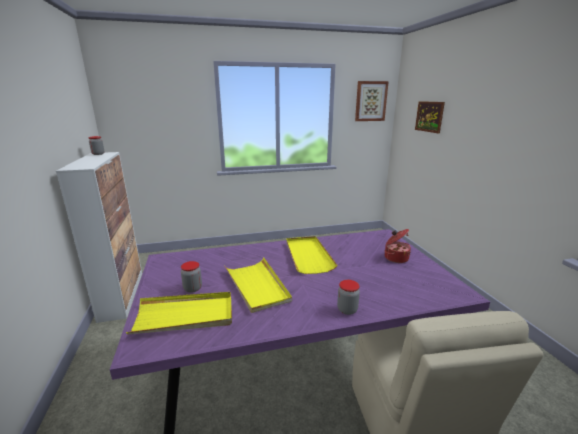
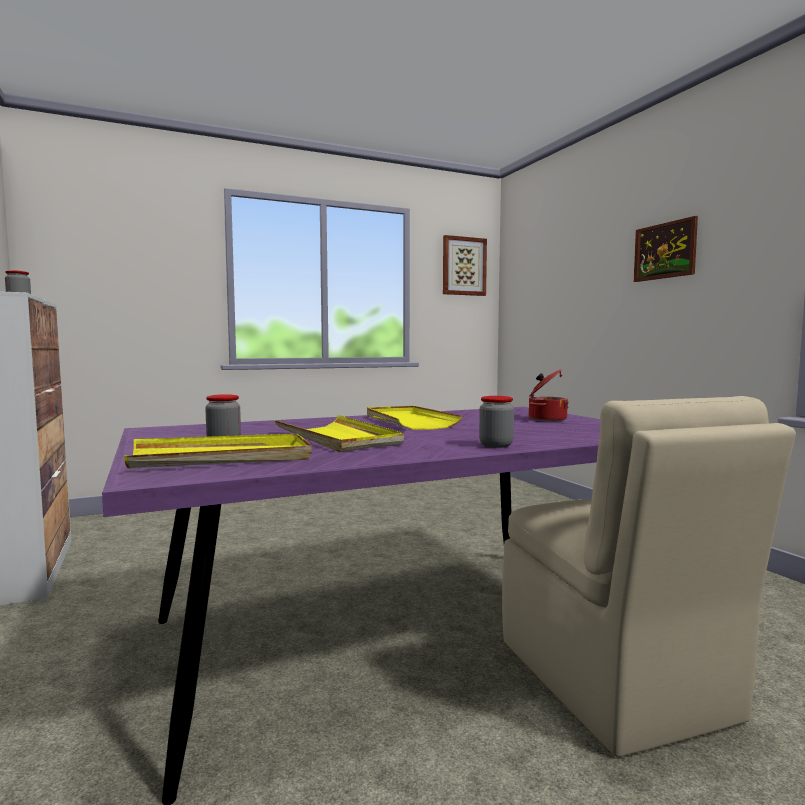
camera: 10 degrees left, 15 degrees down
picture [415,101,445,133] -> picture moved to [634,216,698,282]

